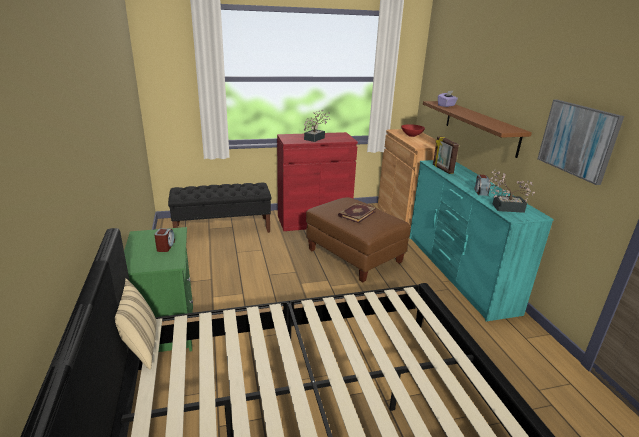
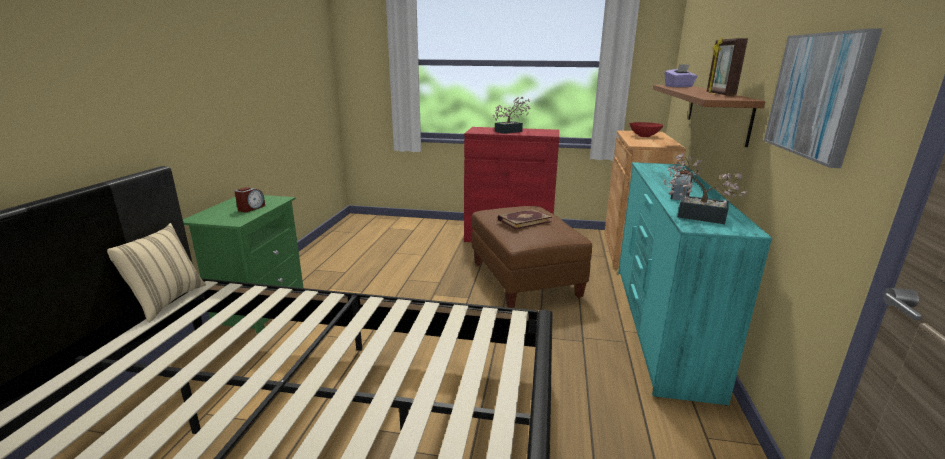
camera: 25 degrees right, 5 degrees down
black bench [168,183,272,233] -> none
picture frame [433,136,459,174] -> picture frame moved to [707,37,748,96]

